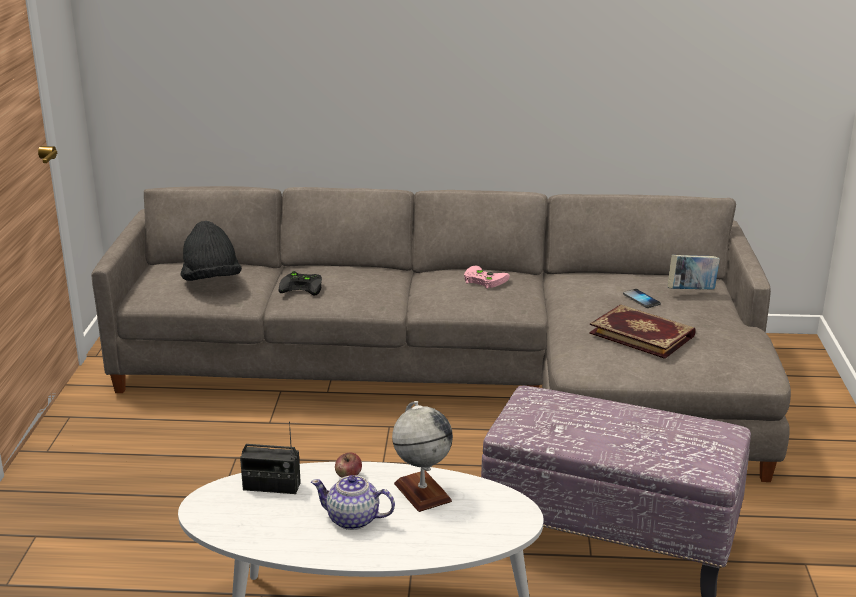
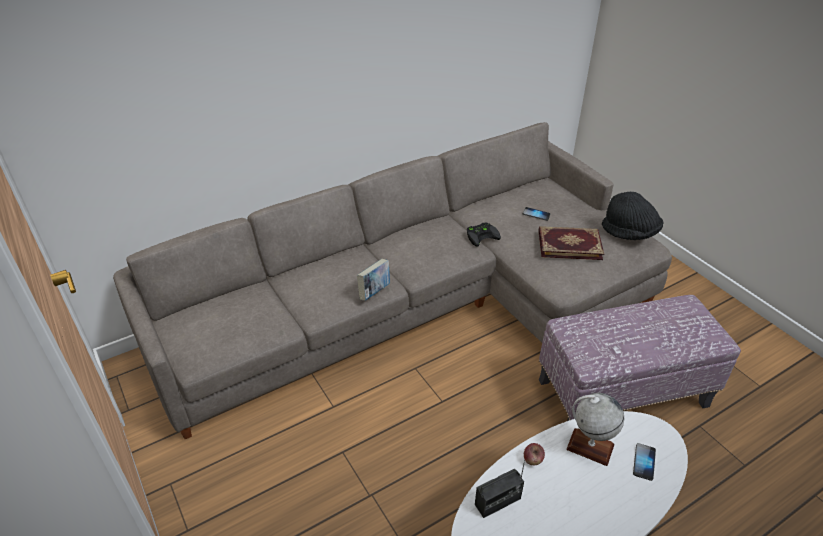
camera: 35 degrees left, 15 degrees up
black hat [180,221,242,281] -> black hat moved to [602,192,664,240]
black game controller [279,271,322,296] -> black game controller moved to [467,222,501,247]
teapot [311,475,395,530] -> none
pink game controller [464,266,510,289] -> none
book [668,255,720,290] -> book moved to [357,259,390,301]
none -> phone [633,443,656,481]

